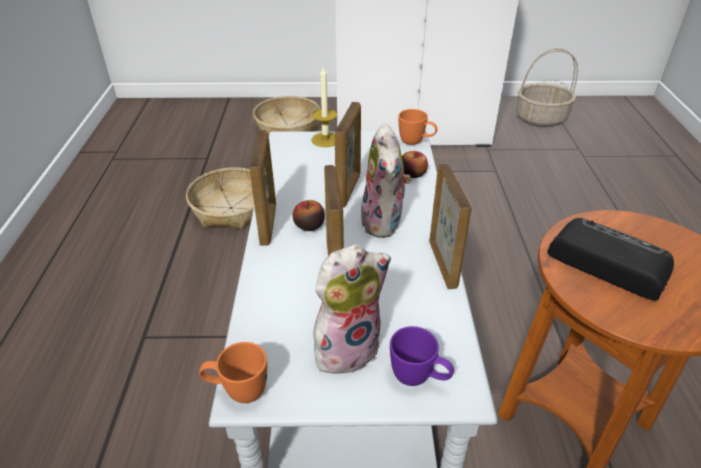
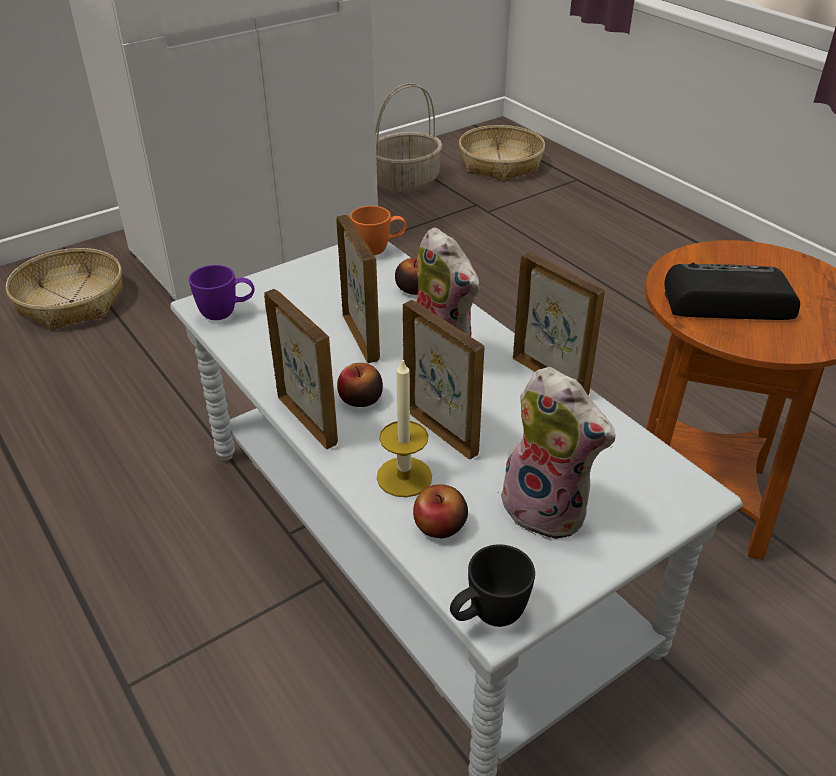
camera: 35 degrees left, 0 degrees up
basket [186,167,254,229] -> basket moved to [459,125,545,182]
orange mug [199,342,267,403] -> black mug [450,544,535,627]
candle [312,67,337,147] -> candle moved to [377,358,432,497]
plush toy [313,244,391,374] -> plush toy turned 105 degrees clockwise [501,367,616,541]
purple mug [390,326,454,386] -> purple mug moved to [189,265,254,320]
none -> apple [413,484,468,538]

